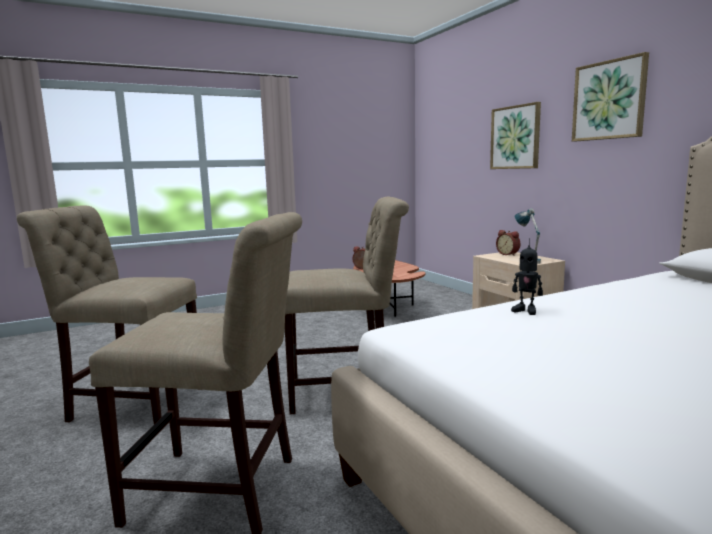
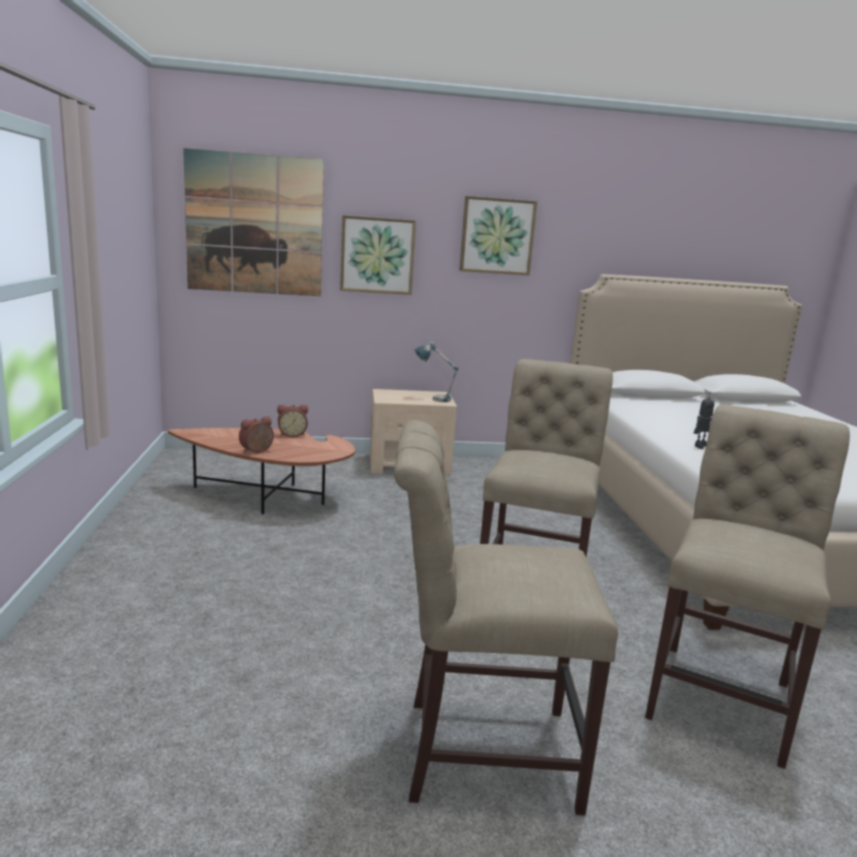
camera: 70 degrees left, 5 degrees up
beige chair [17,205,199,424] -> beige chair turned 60 degrees clockwise [394,420,618,815]
alarm clock [496,230,521,256] -> alarm clock moved to [277,405,308,437]
none -> picture [183,148,324,296]

